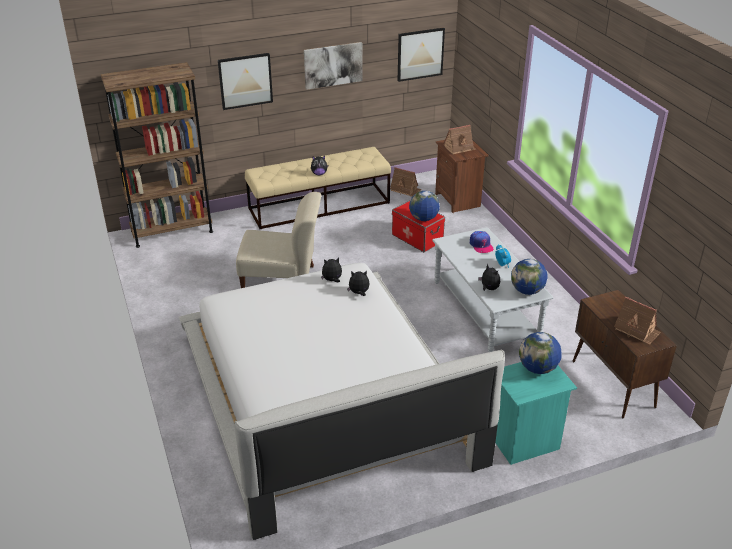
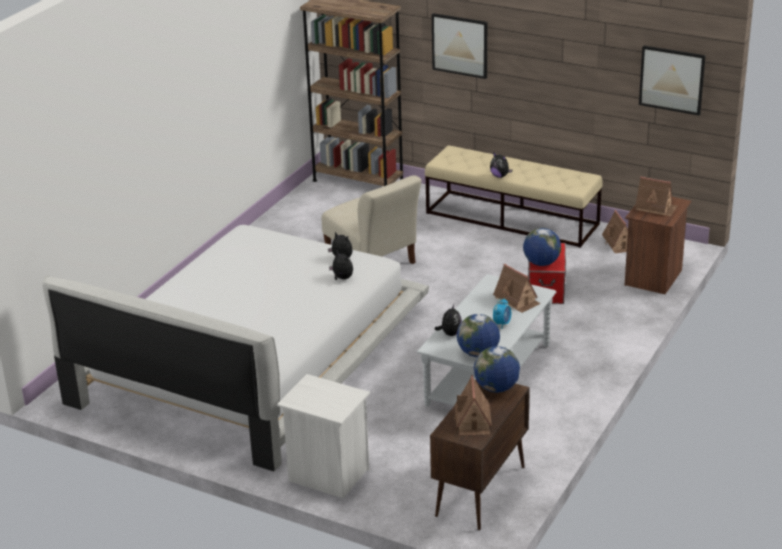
camera: 50 degrees right, 5 degrees down
picture [304,42,363,90] -> none
cap [470,231,494,253] -> toy house [493,264,541,313]
turquoise nightstand [495,362,577,465] -> white nightstand [277,374,370,498]
globe [519,332,562,374] -> globe moved to [474,346,520,393]

